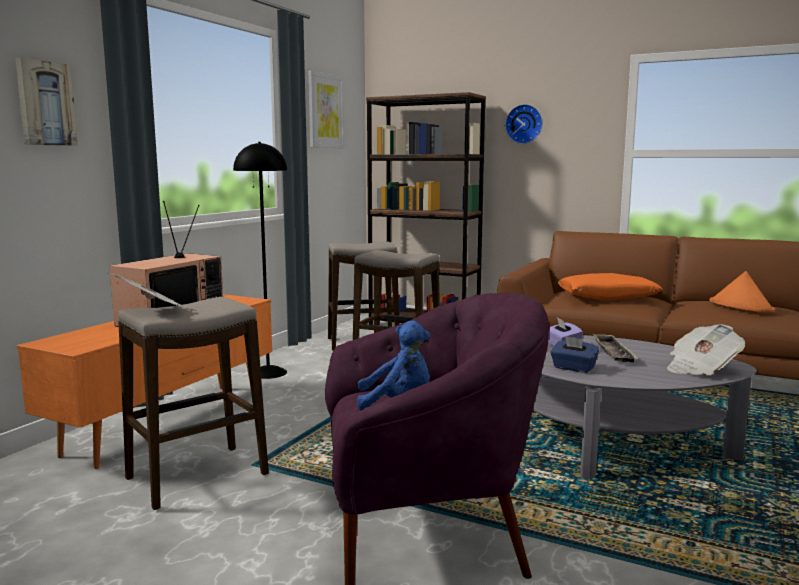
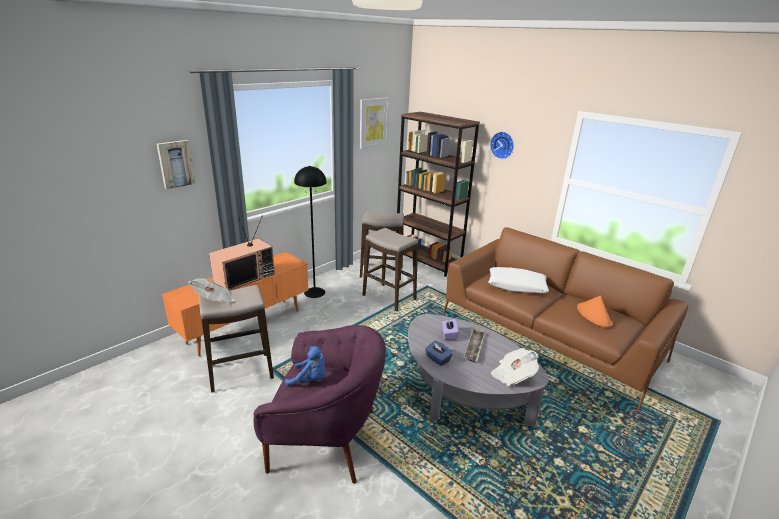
camera: 15 degrees right, 15 degrees up
orange pillow [558,273,662,300] -> white pillow [488,267,549,293]

